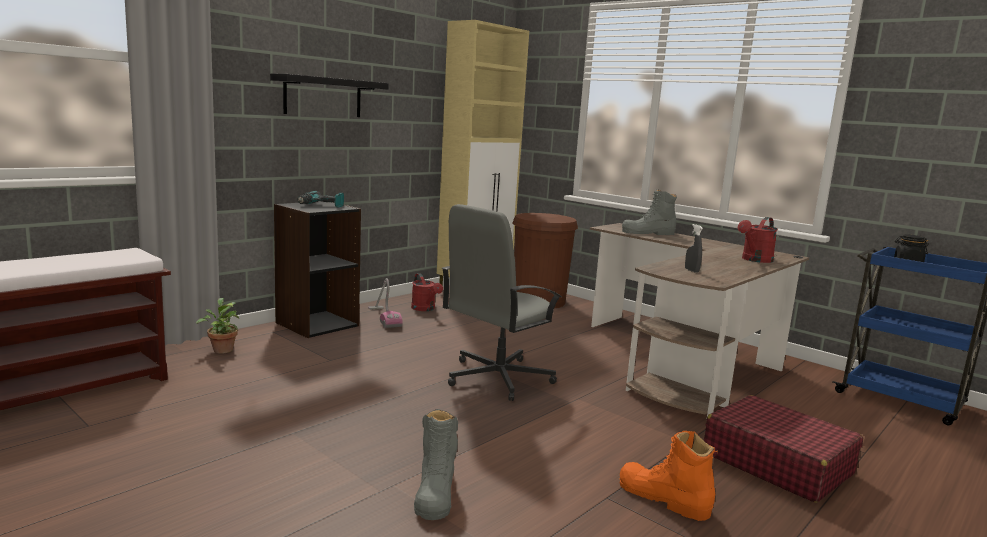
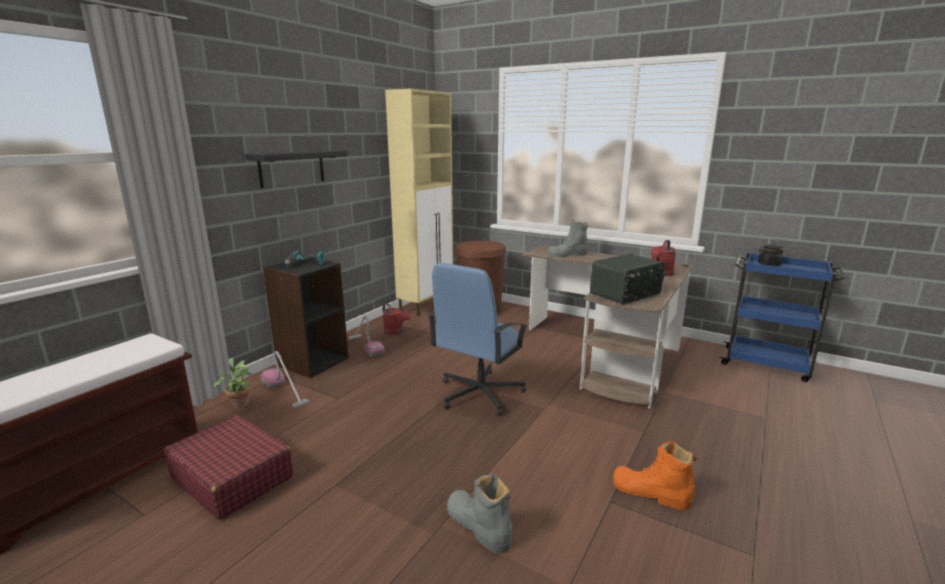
camera: 10 degrees left, 5 degrees up
grey boot [414,409,458,520] -> grey boot turned 150 degrees clockwise [447,474,512,553]
grey office chair [442,204,562,401] -> blue office chair [428,263,528,416]
grey spray bottle [685,224,703,273] -> radio [590,254,664,305]
red suitcase [704,395,863,503] -> red suitcase moved to [164,415,293,520]
none -> vacuum cleaner [260,351,310,408]

